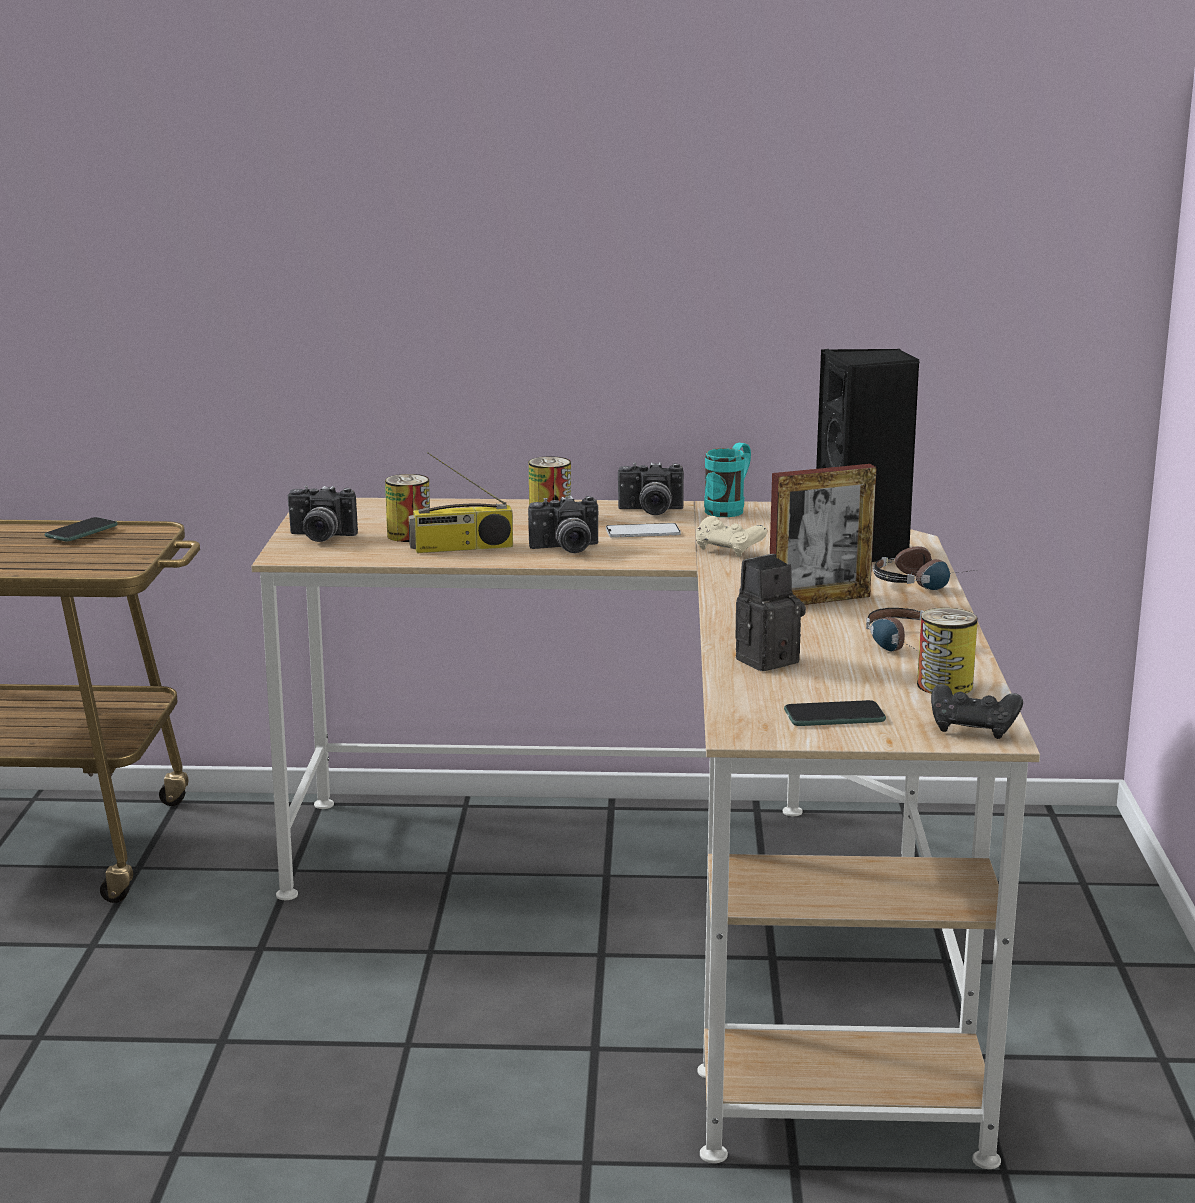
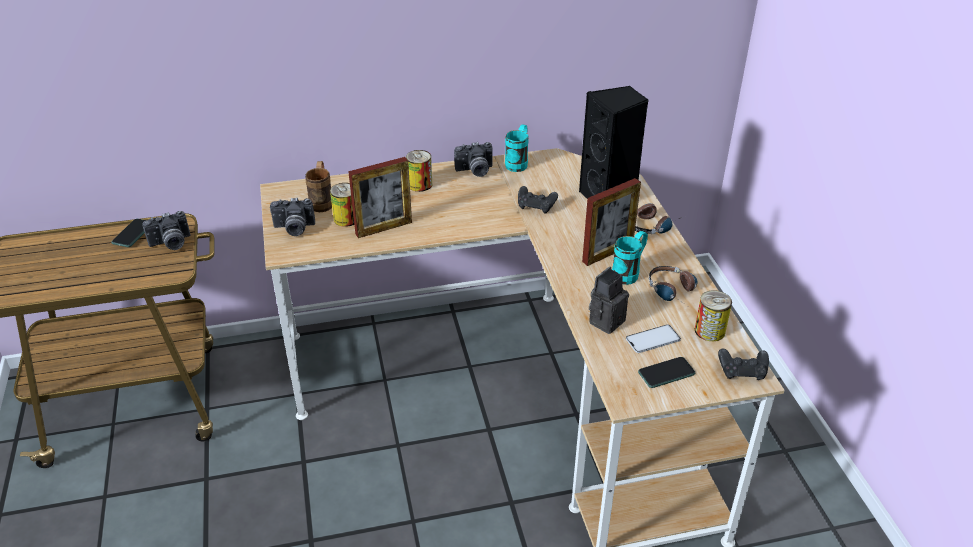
camera: 15 degrees left, 20 degrees up
radio [408,452,513,553] -> picture frame [348,157,412,238]
camera [528,496,598,553] -> camera moved to [142,211,191,250]
phone [606,523,681,538] -> phone moved to [626,325,681,353]
beige game controller [696,516,767,557] -> black game controller [518,186,558,214]
none -> brown mug [305,161,332,212]
none -> turquoise mug [612,231,648,285]

